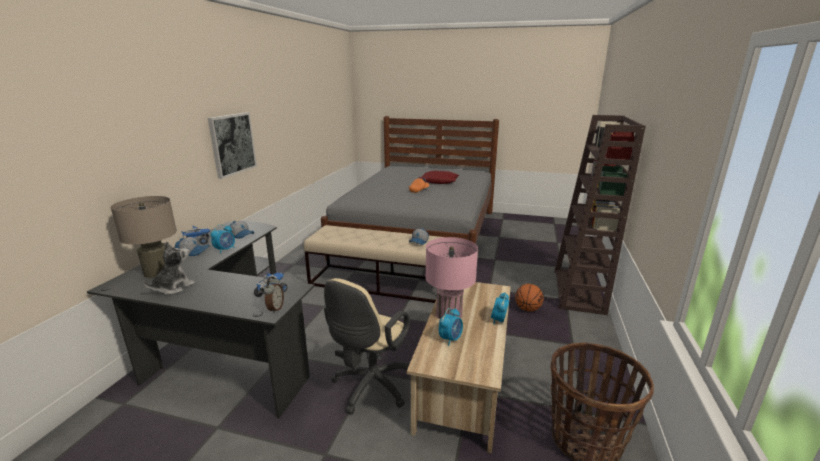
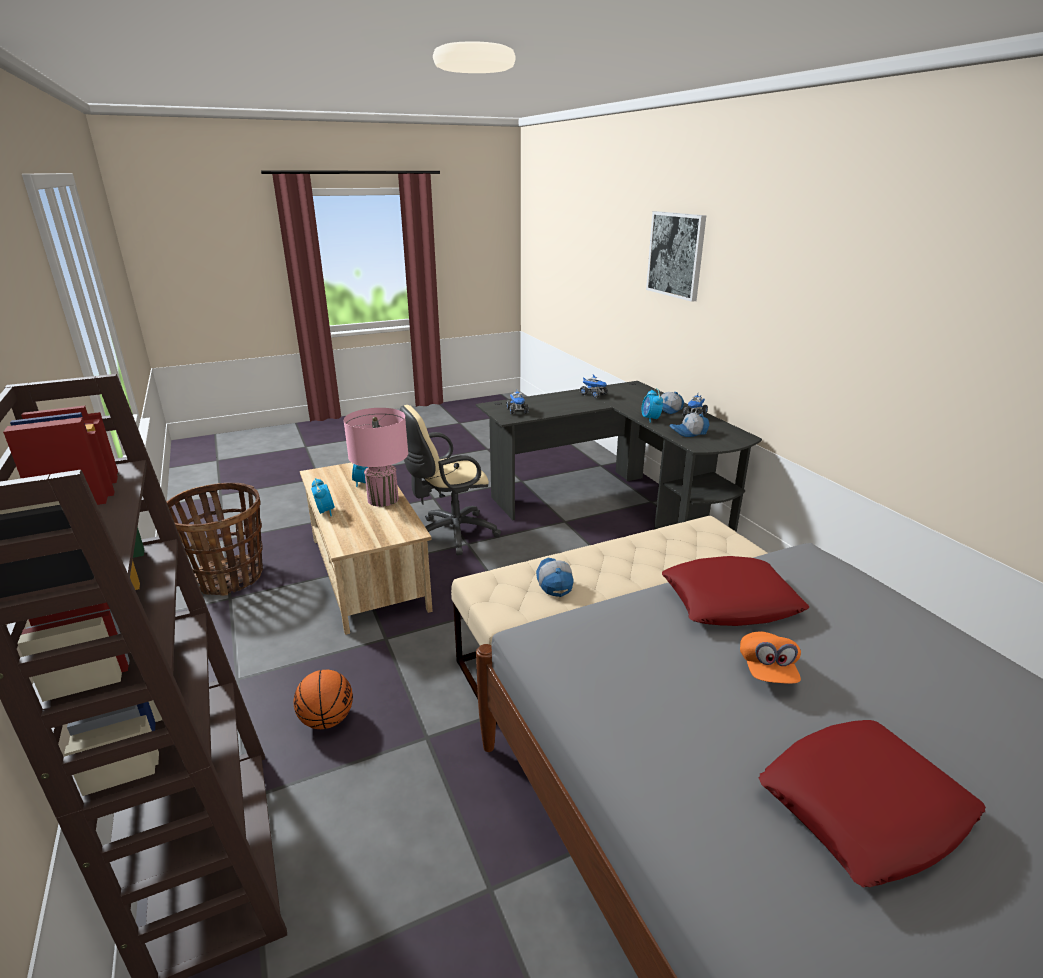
camera: 140 degrees right, 5 degrees up
beige table lamp [111,196,177,278] -> none
plush toy [143,241,195,295] -> toy truck [580,374,608,398]
picture [208,112,257,179] -> picture moved to [646,211,706,302]
alarm clock [263,277,284,314] -> none
beige office chair [324,278,410,414] -> beige office chair turned 105 degrees counterclockwise [400,405,501,555]
none -> red pillow [662,556,809,626]

